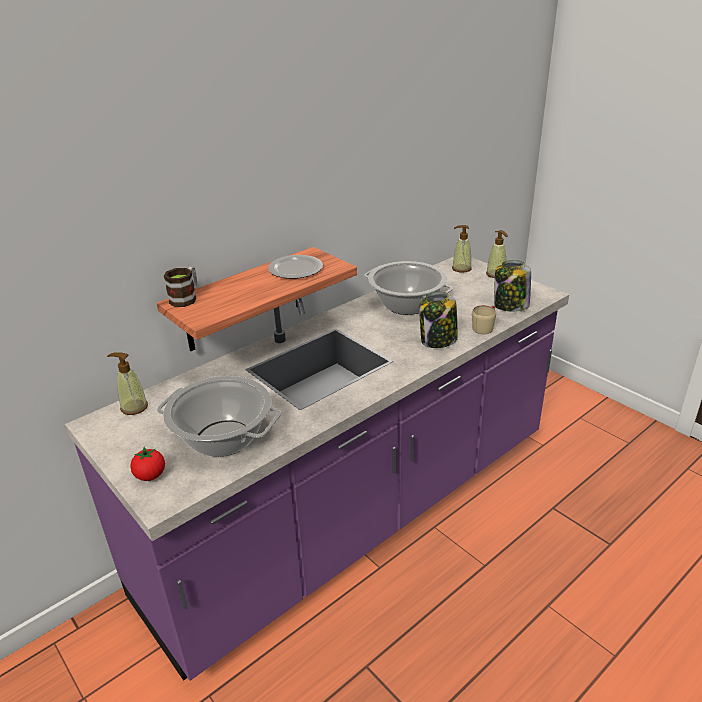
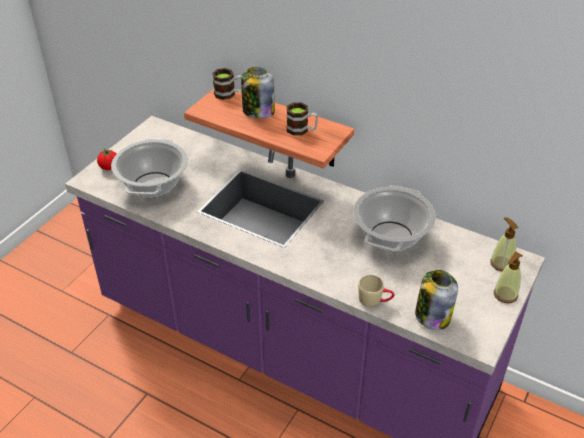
camera: 70 degrees right, 10 degrees up
soap dispenser [107,352,148,415] -> none
plate [268,255,323,279] -> mug [287,102,318,135]
jar [419,291,458,348] -> jar moved to [241,67,275,119]

